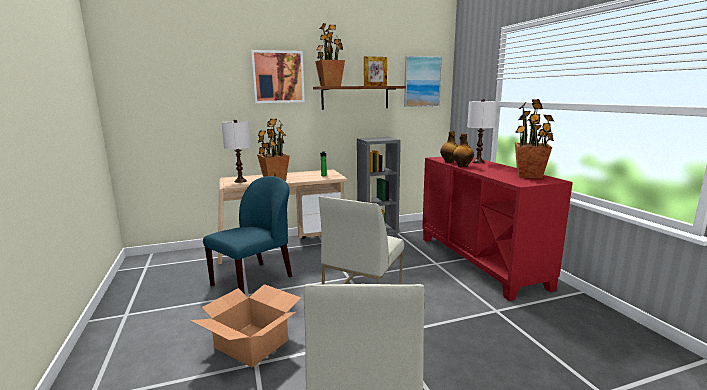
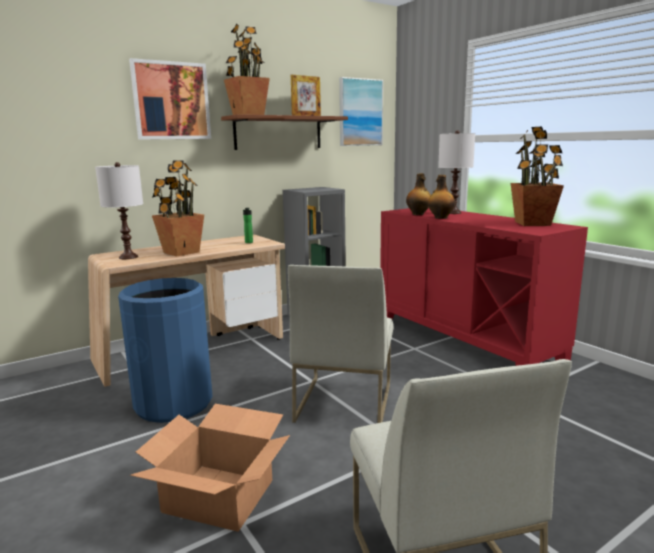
camera: 15 degrees left, 0 degrees up
blue chair [203,176,292,293] -> blue trash can [118,278,212,423]

